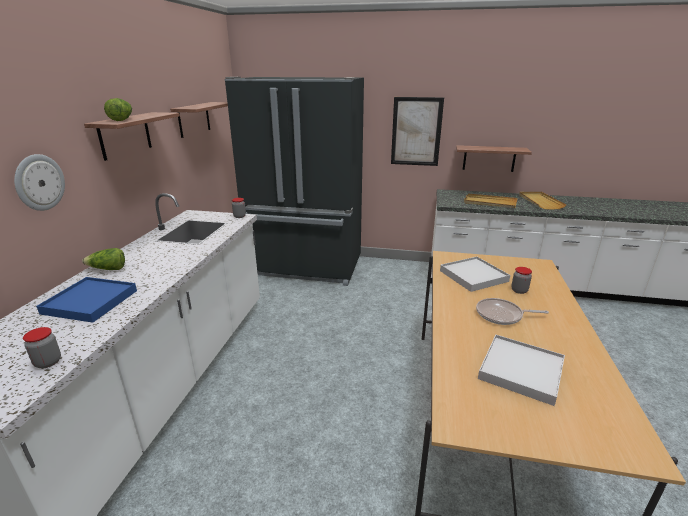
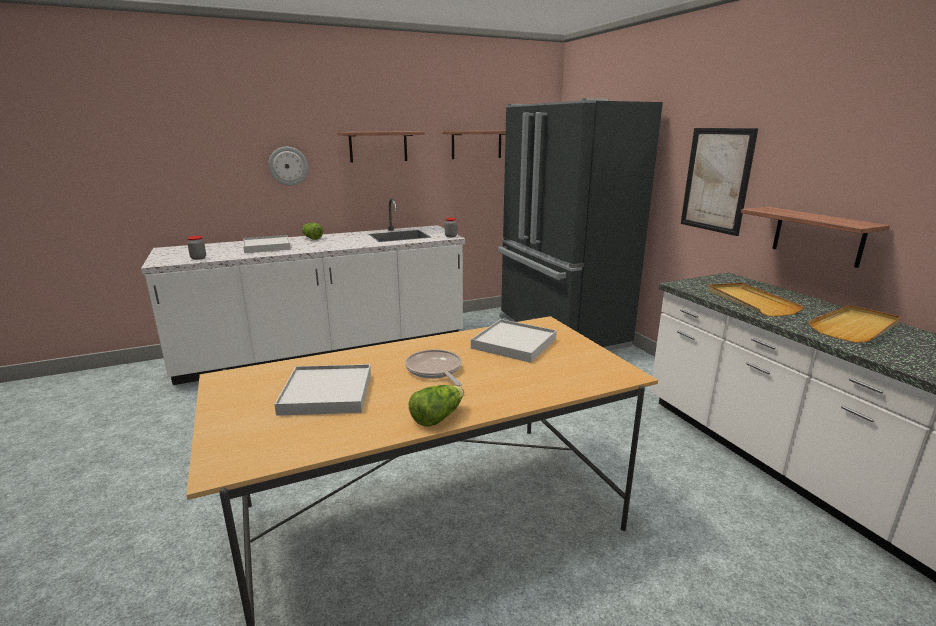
camera: 55 degrees right, 5 degrees down
blue tray [36,277,137,323] -> white tray [243,235,291,253]
lettuce [104,98,132,121] -> lettuce moved to [409,385,464,427]
jar [511,267,532,294] -> none

